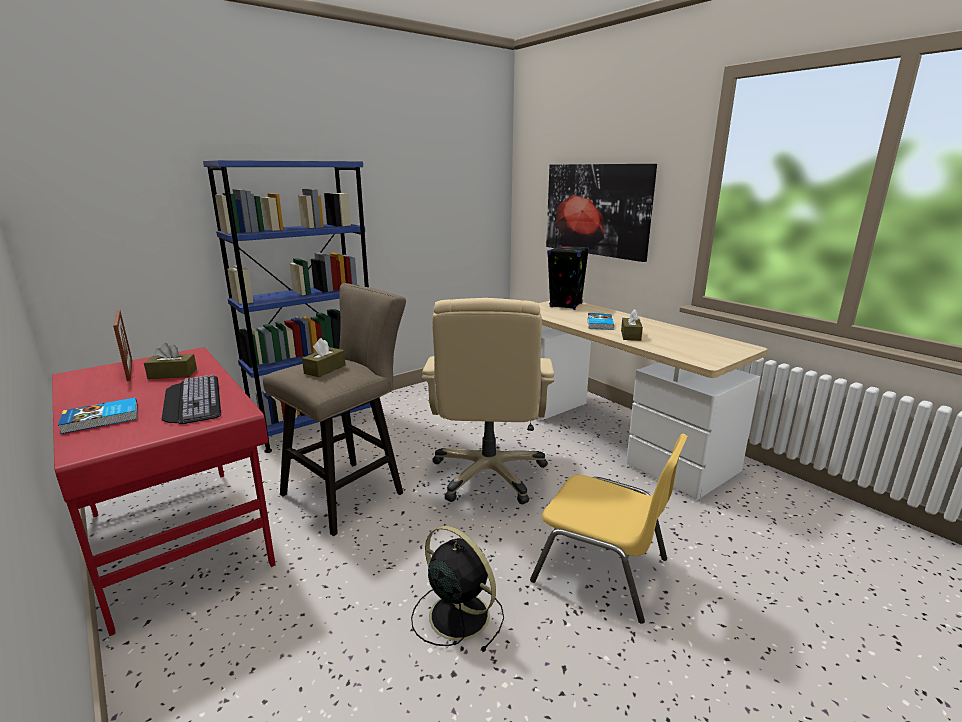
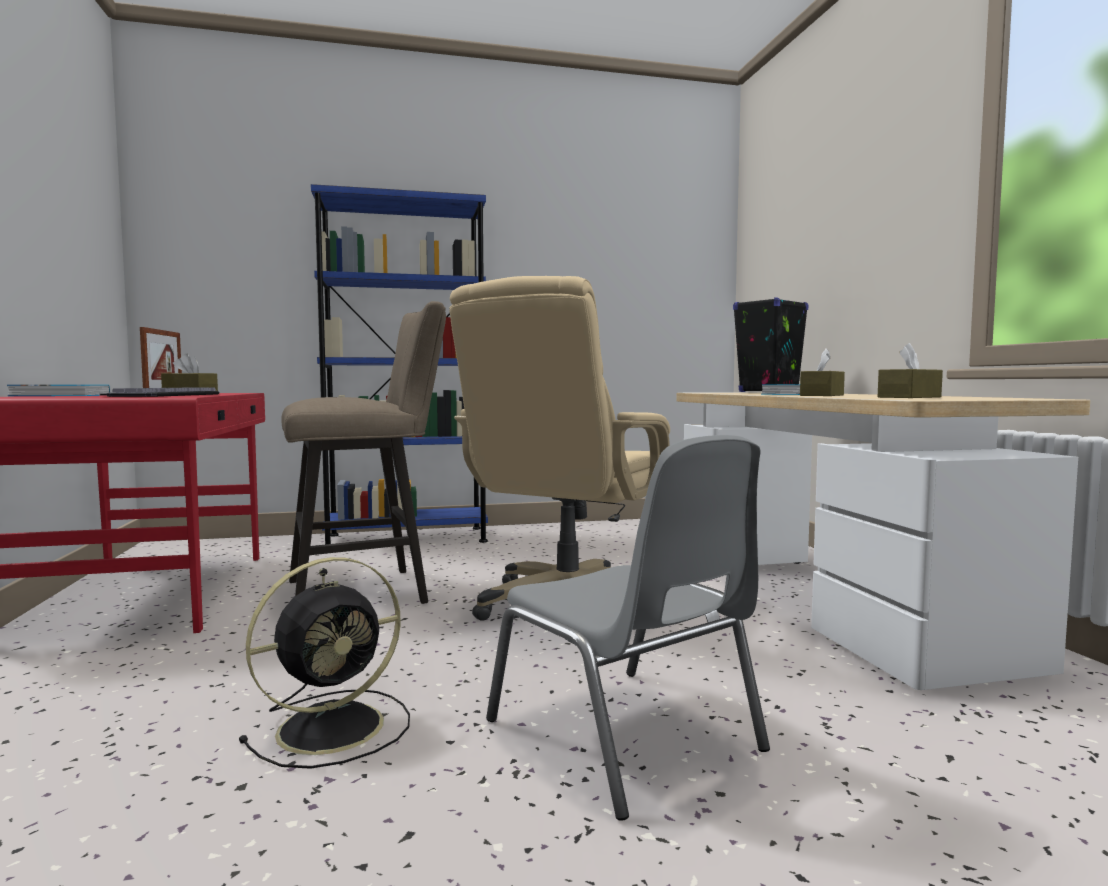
camera: 25 degrees right, 15 degrees down
brown tissue box [302,338,345,377] -> brown tissue box moved to [878,343,943,398]
black fan [411,526,504,652] -> black fan turned 75 degrees clockwise [239,557,410,769]
yellow chair [530,433,688,624] -> grey chair [486,435,770,821]
picture [546,164,657,262] -> none

